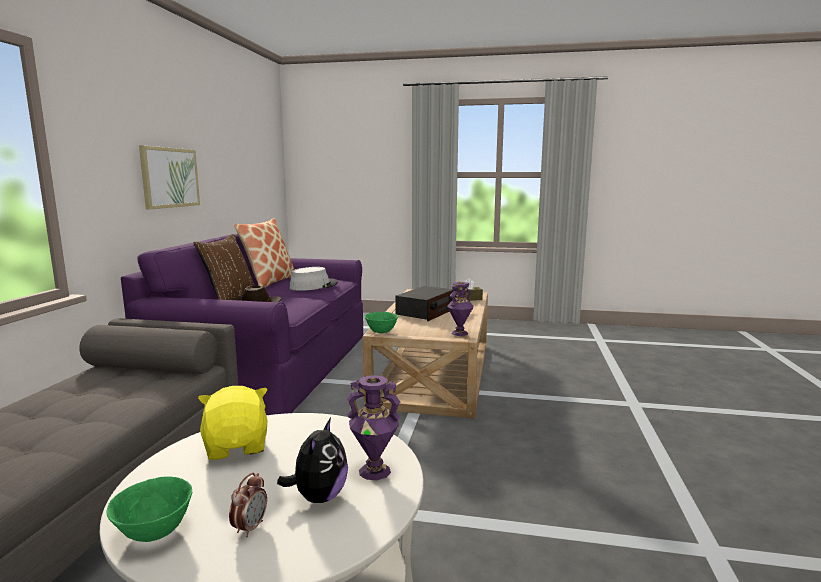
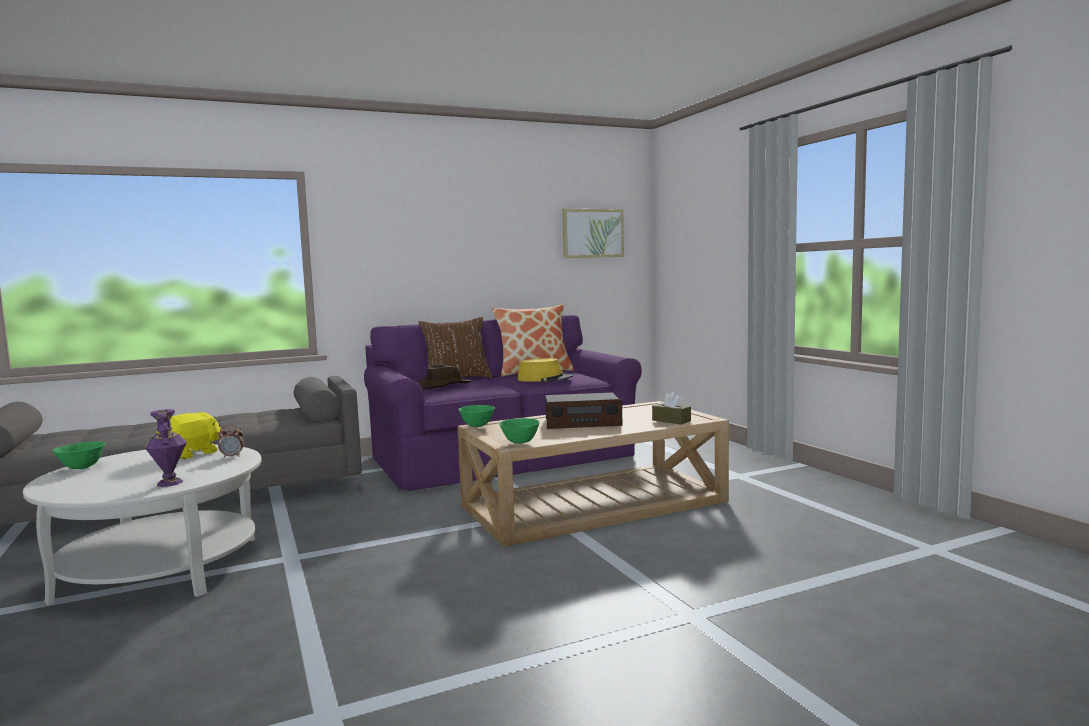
camera: 55 degrees right, 5 degrees down
picture [139,145,200,210] -> picture moved to [562,209,624,258]
alarm clock [229,473,267,537] -> alarm clock moved to [218,425,244,458]
plush toy [277,418,348,503] -> none
grey hat [289,267,338,291] -> yellow hat [517,358,573,382]
purple vase [447,282,473,336] -> green bowl [499,418,540,443]

